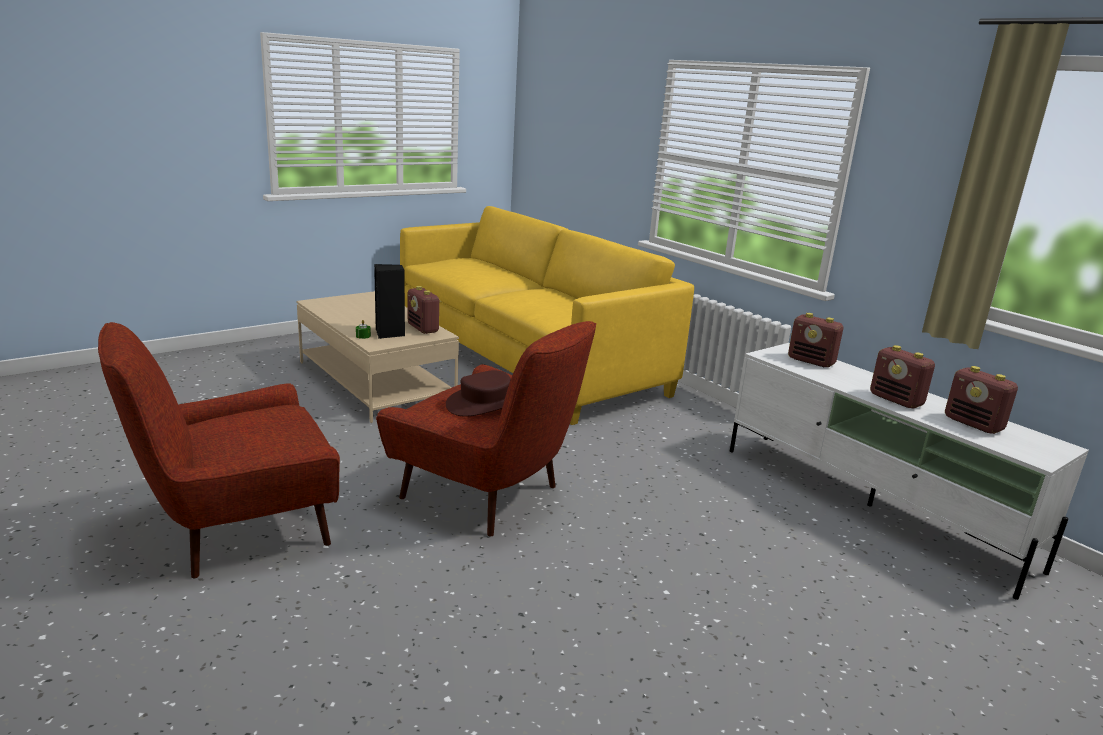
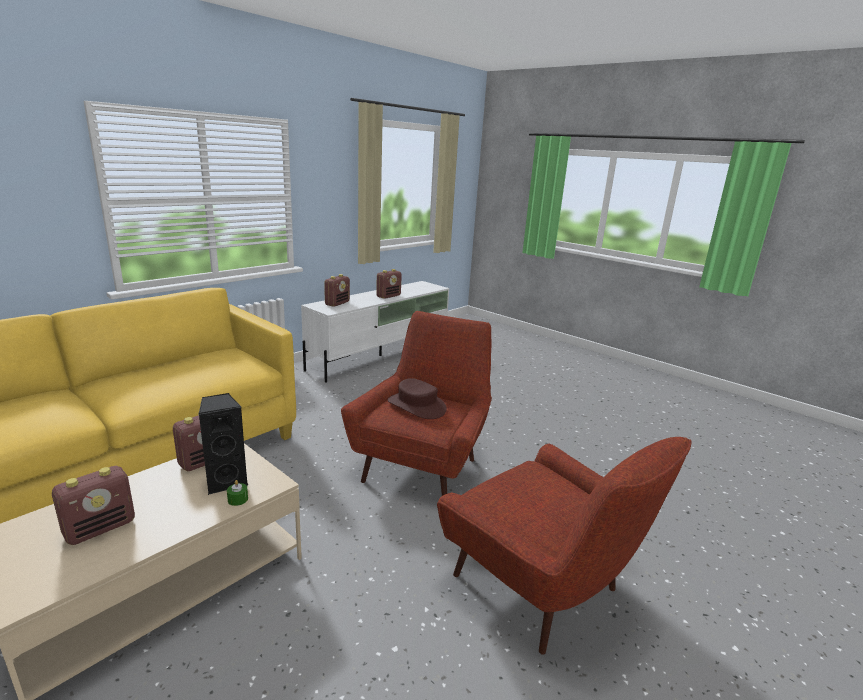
camera: 100 degrees left, 0 degrees up
radio [945,366,1018,434] -> radio moved to [52,466,135,545]

